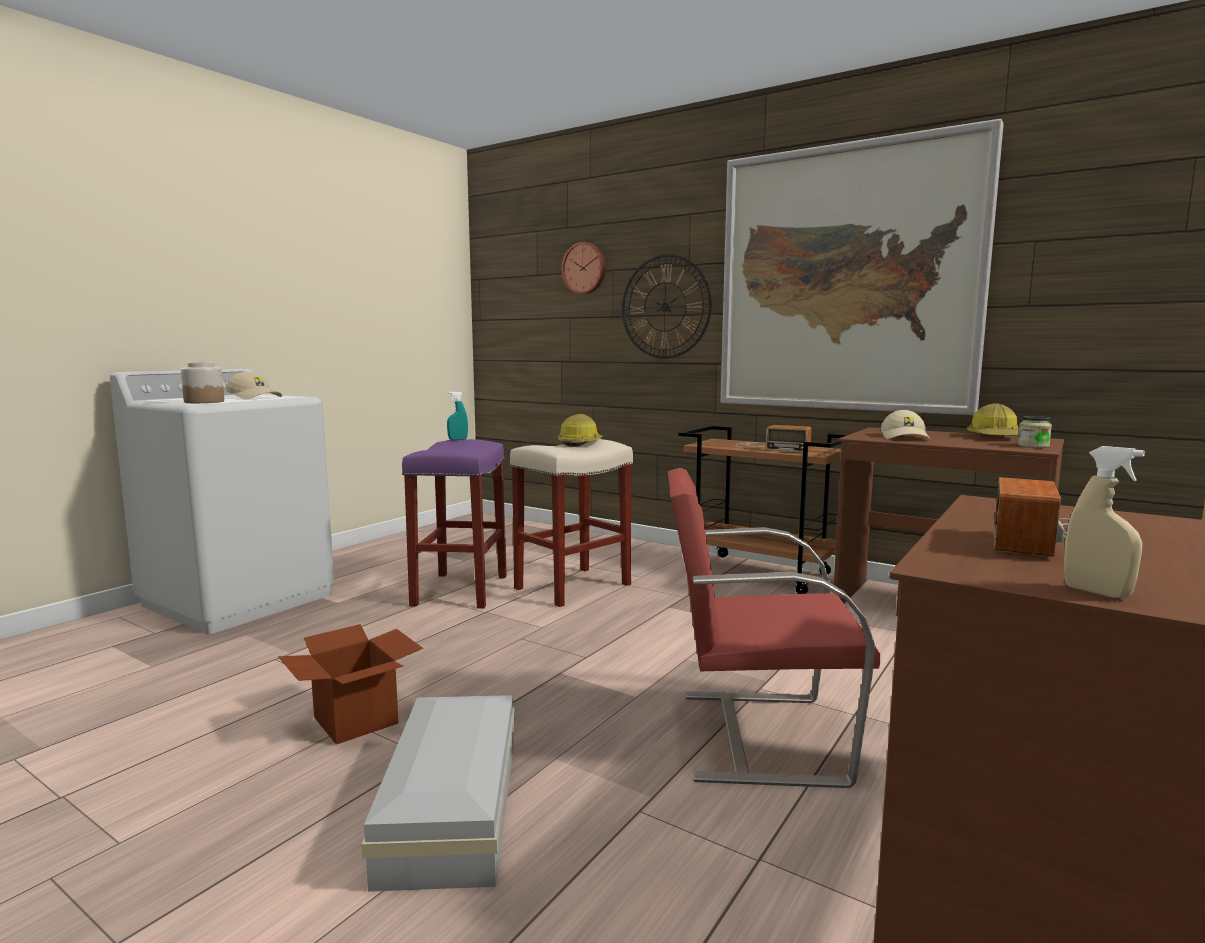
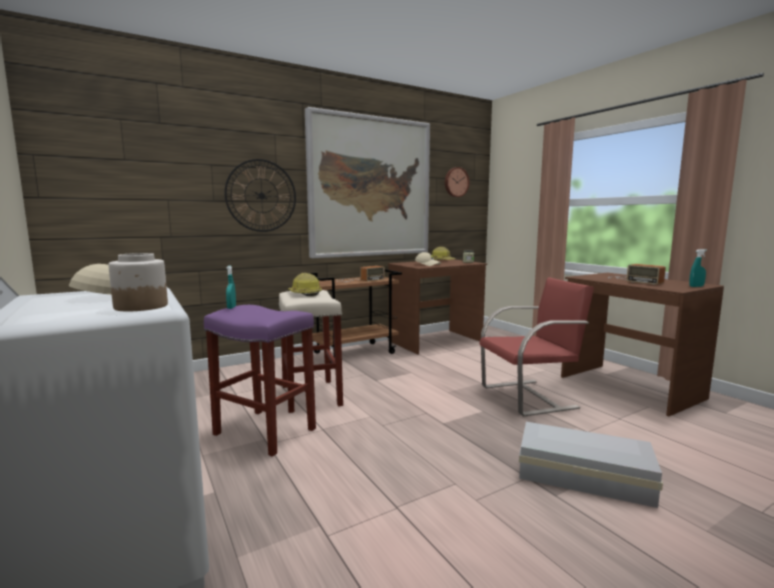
camera: 65 degrees left, 0 degrees up
cardboard box [278,624,423,745] -> none
wall clock [562,242,606,294] -> wall clock moved to [445,167,470,197]
red chair [668,468,880,788] -> red chair turned 135 degrees counterclockwise [480,277,594,417]
beige spray bottle [1064,446,1145,598] -> turquoise spray bottle [689,249,707,287]

